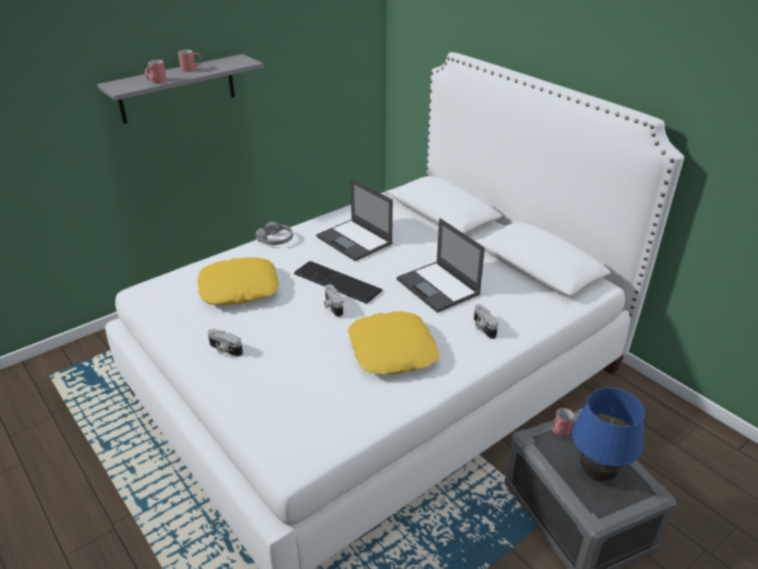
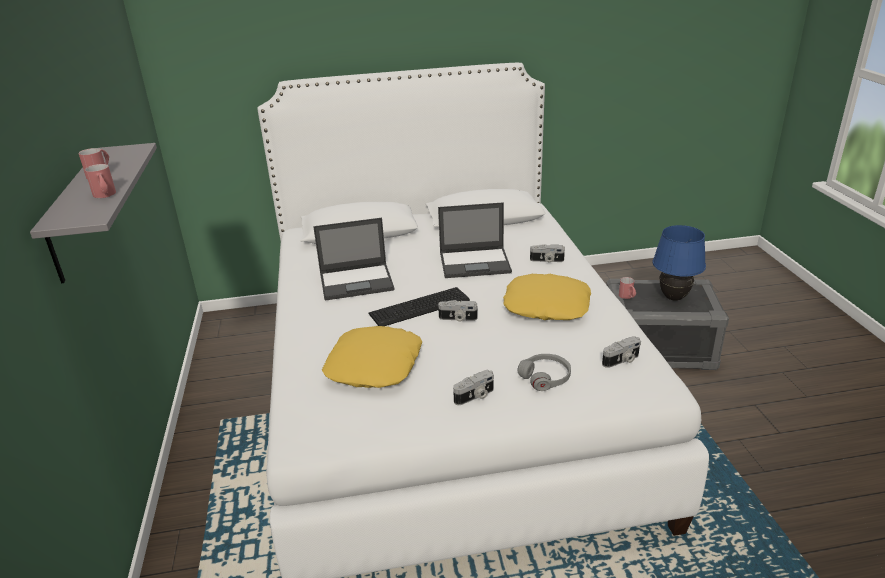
camera: 60 degrees left, 5 degrees down
grey headphones [255,222,293,245] -> grey headphones moved to [517,354,571,391]
none -> camera [602,336,641,368]

